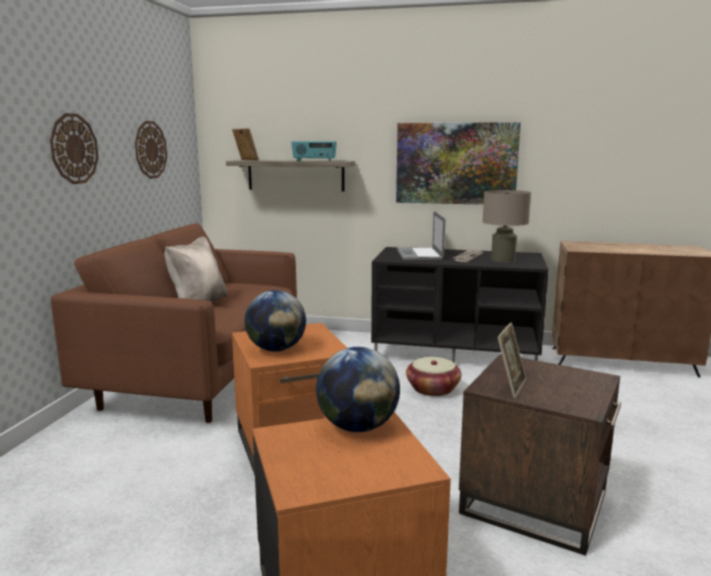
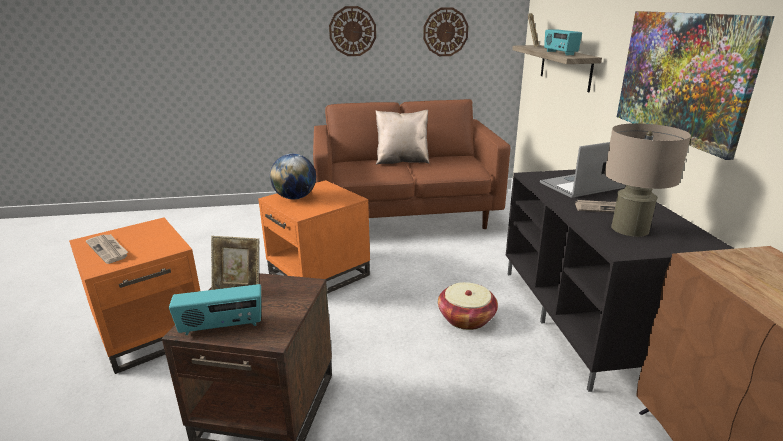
camera: 70 degrees right, 10 degrees up
globe [316,347,400,432] -> none
none -> newspaper [86,234,128,264]
none -> radio [169,284,261,335]

